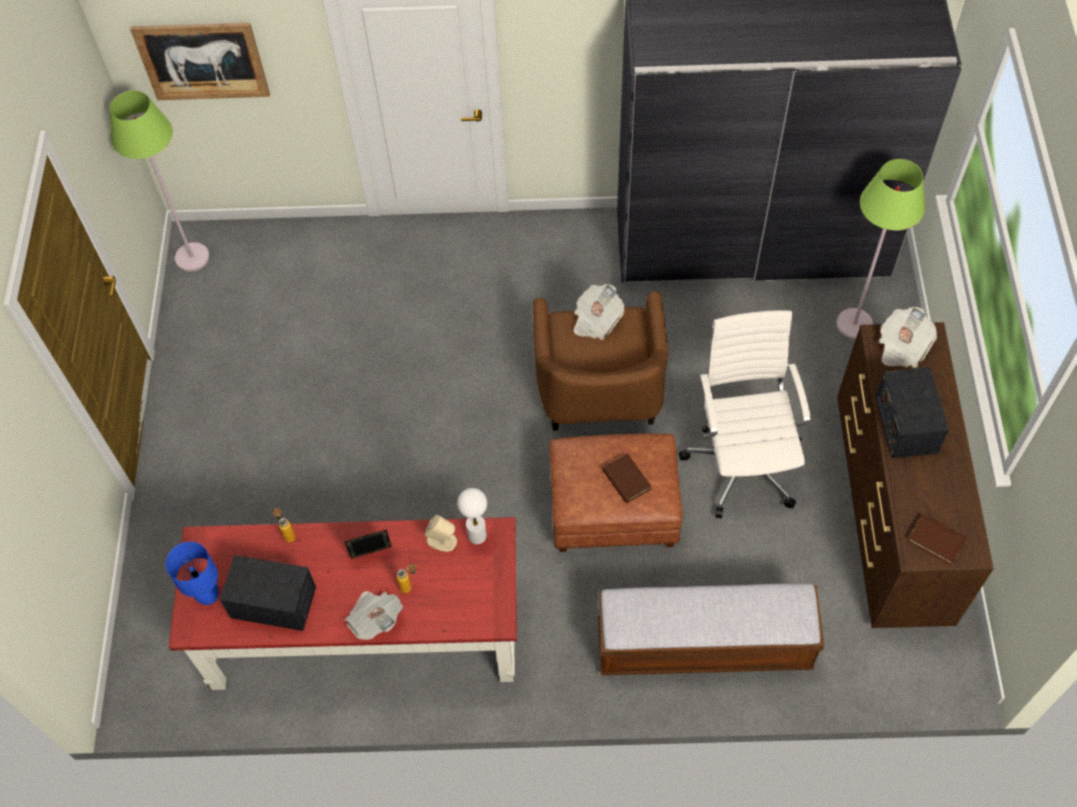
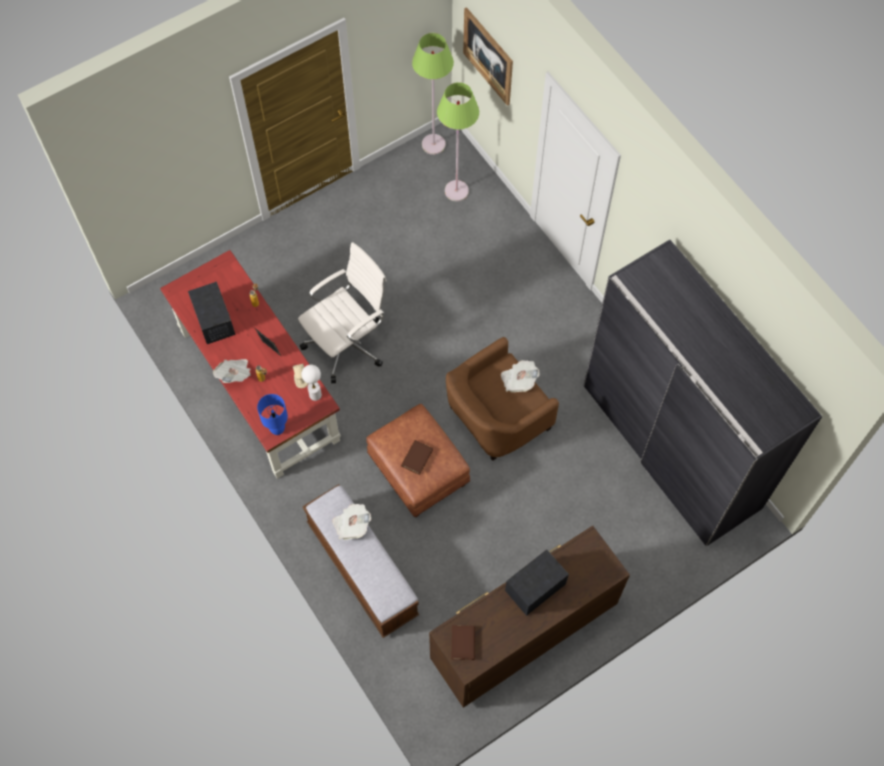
camera: 55 degrees right, 5 degrees up
blue table lamp [165,542,219,605] -> blue table lamp moved to [257,394,288,435]
white office chair [679,310,810,518] -> white office chair moved to [298,242,387,383]
green floor lamp [837,159,925,339] -> green floor lamp moved to [437,82,479,202]
newspaper [879,307,937,368] -> newspaper moved to [332,504,371,540]

